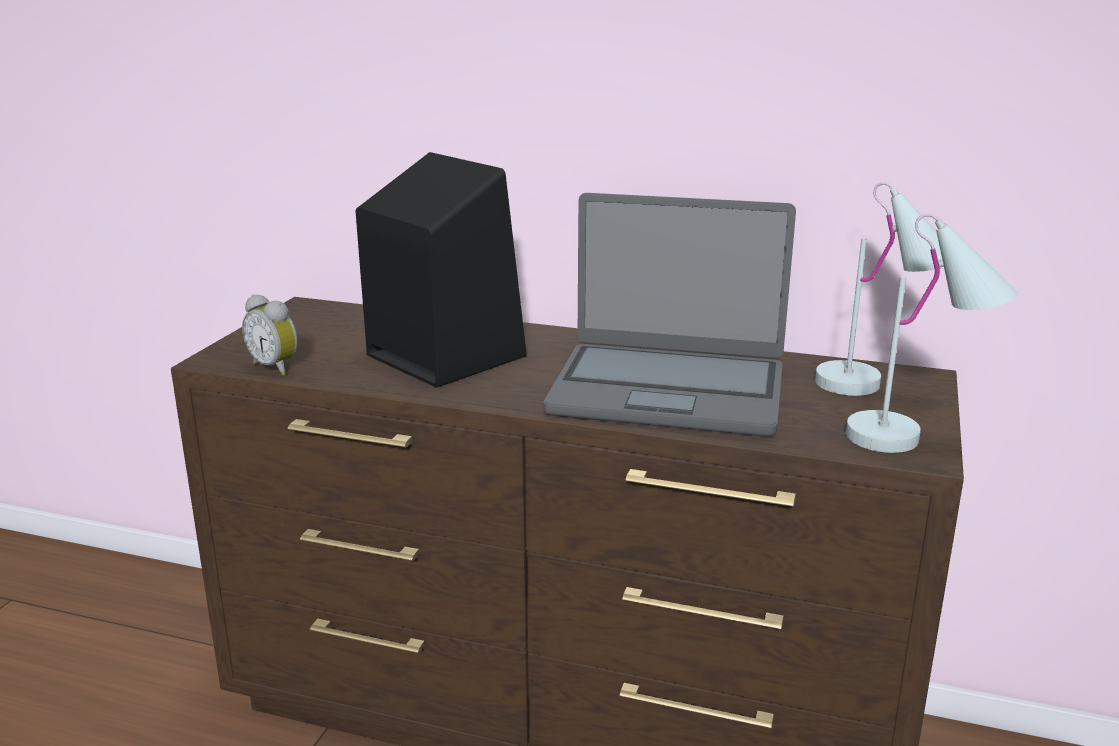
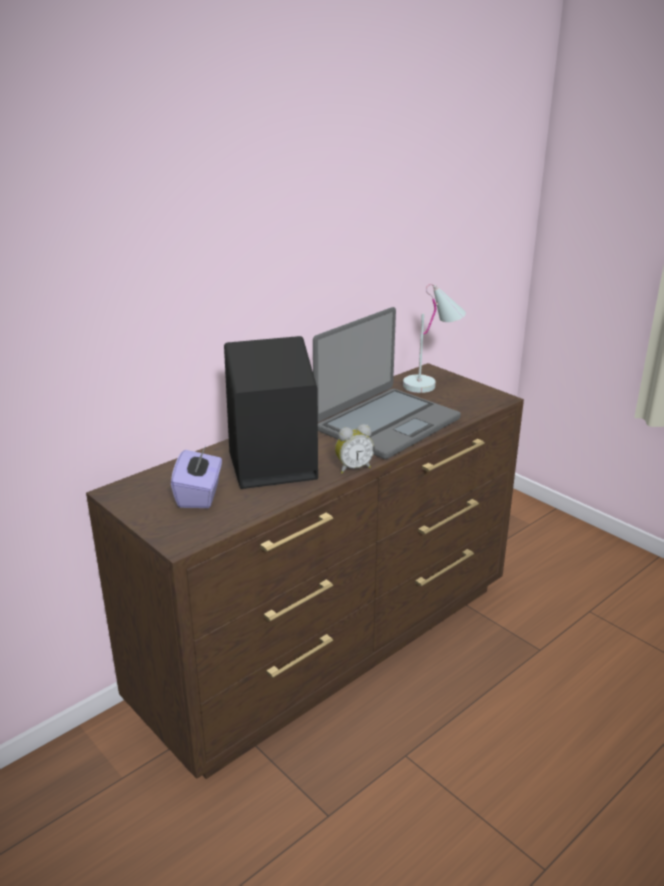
camera: 60 degrees left, 5 degrees up
alarm clock [242,294,297,376] -> alarm clock moved to [335,424,375,474]
white table lamp [846,213,1018,453] -> none
none -> purple tissue box [171,446,222,508]

